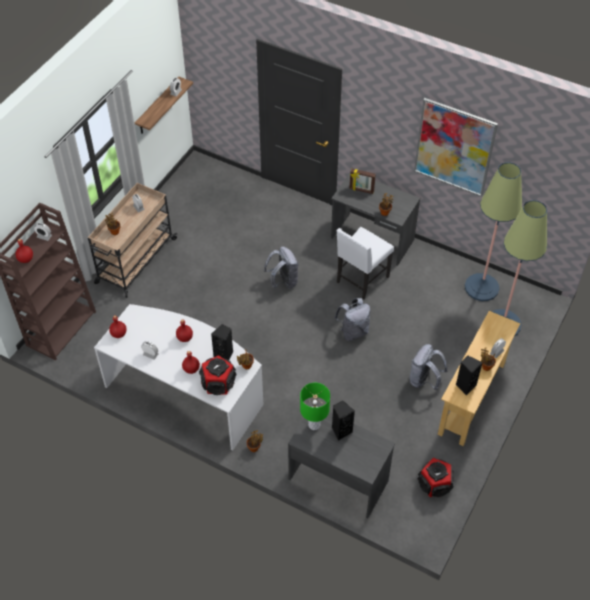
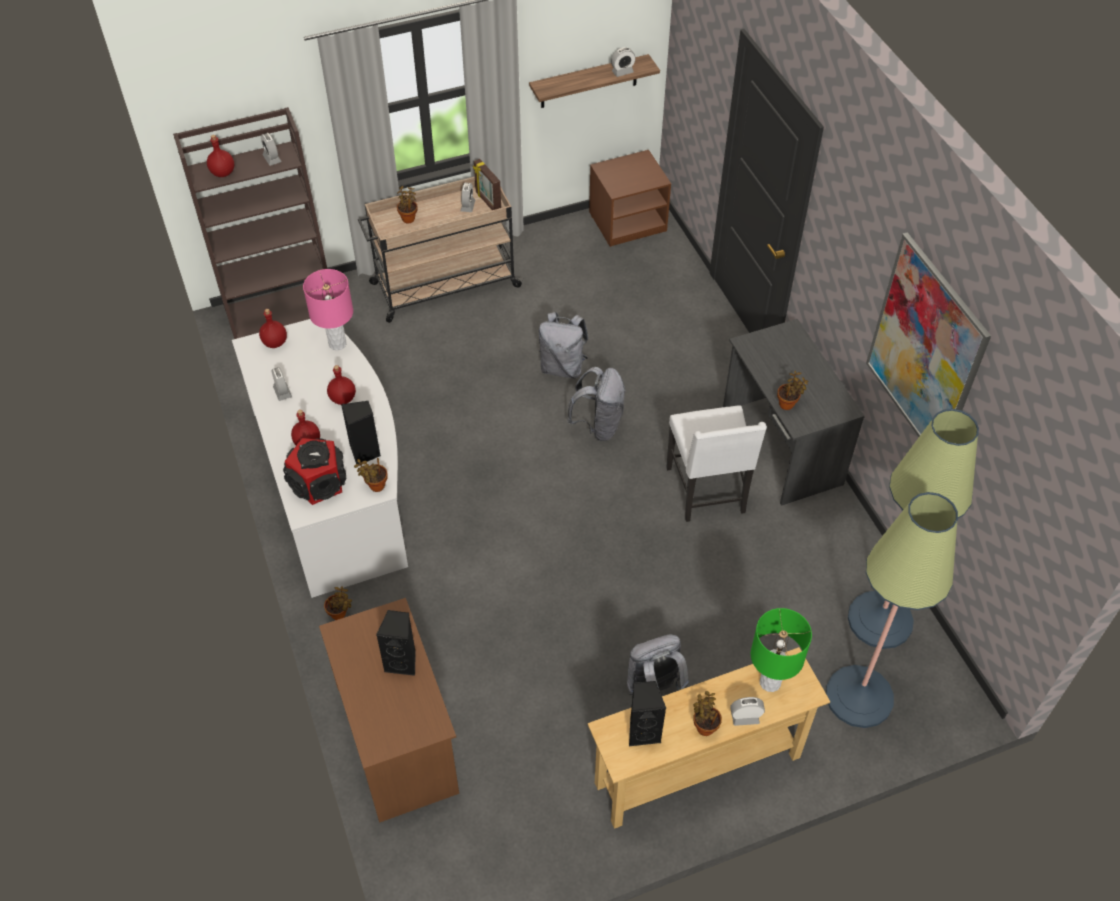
camera: 40 degrees right, 0 degrees up
grey desk [288,405,395,519] -> brown desk [319,598,459,823]
green table lamp [300,383,330,430] -> green table lamp moved to [751,608,812,692]
grey backpack [334,298,371,341] -> grey backpack moved to [539,312,588,378]
white chair [337,227,394,299] -> white chair turned 90 degrees counterclockwise [666,405,767,522]
picture frame [349,169,376,194] -> picture frame moved to [473,159,501,210]
speaker [418,458,454,497] -> none
none -> pink table lamp [303,269,353,351]
none -> brown nightstand [589,150,671,247]

